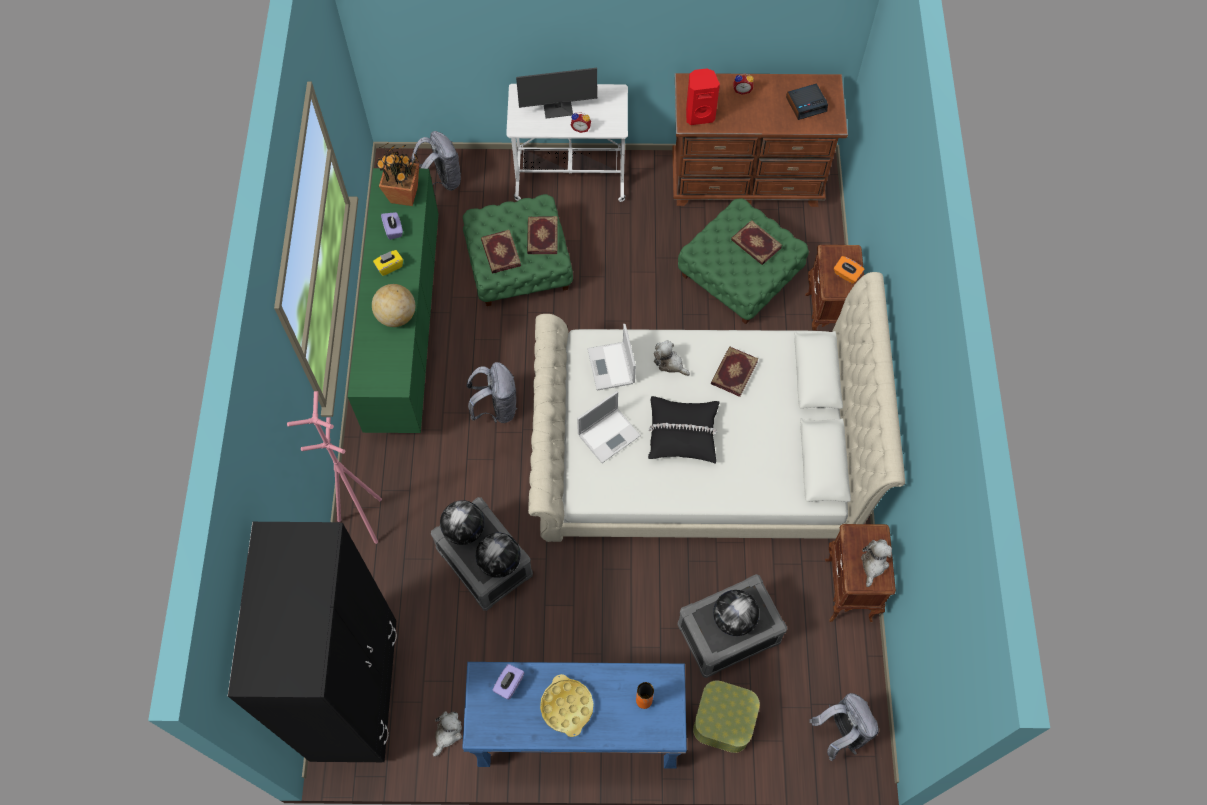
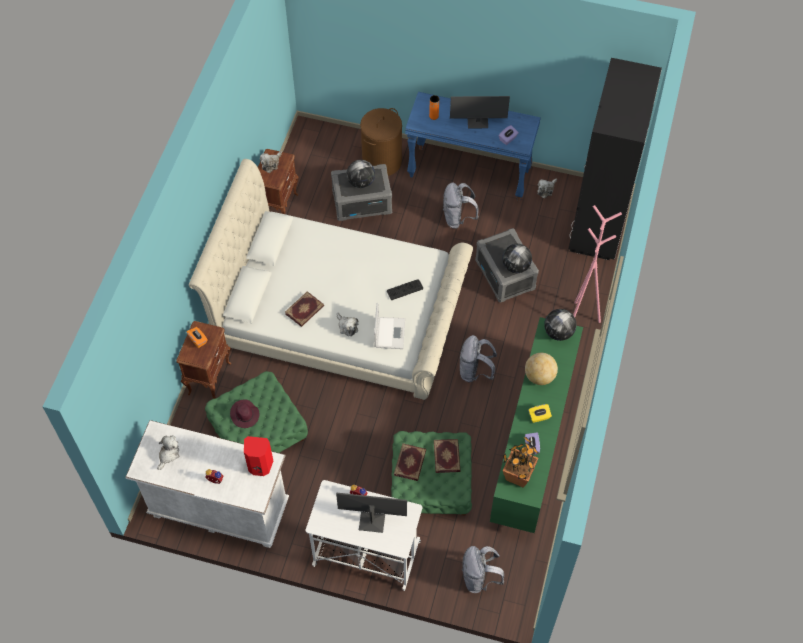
camera: 165 degrees left, 5 degrees down
globe [476,533,521,578] -> globe moved to [544,309,576,341]
yellow tray [540,674,594,737] -> monitor [450,96,510,128]
laptop [577,391,641,463] -> keyboard [387,279,423,300]
black pillow [648,396,720,464] -> none
brown dresser [672,73,848,207] -> white dresser [125,420,289,548]
storage box [693,680,760,753] -> brown laundry basket [360,108,402,176]
book [731,220,782,265] -> purple hat [230,399,259,428]
alarm clock [786,83,828,120] -> plush toy [157,436,179,470]
grey backpack [810,693,879,762] -> grey backpack moved to [443,182,479,229]

